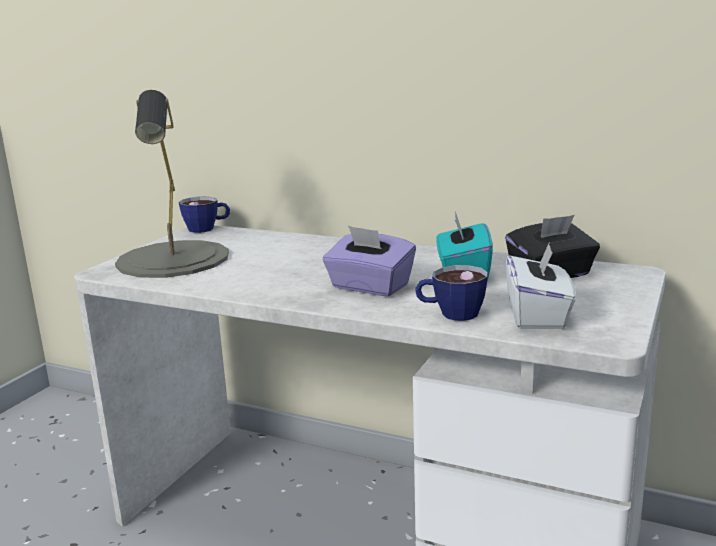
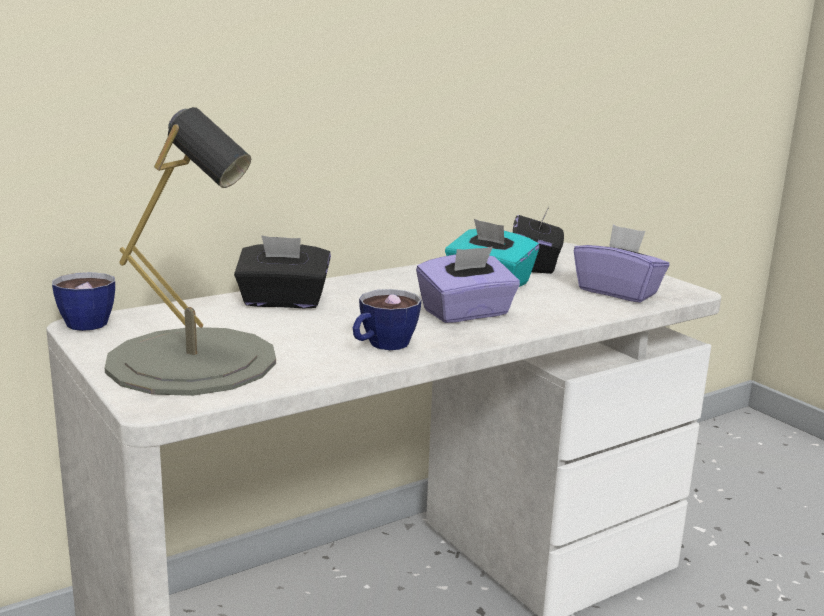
camera: 60 degrees left, 0 degrees up
cup [415,265,488,321] -> cup moved to [353,289,421,350]
white tissue box [506,244,576,329] -> purple tissue box [574,225,669,303]
none -> black tissue box [234,235,331,308]

